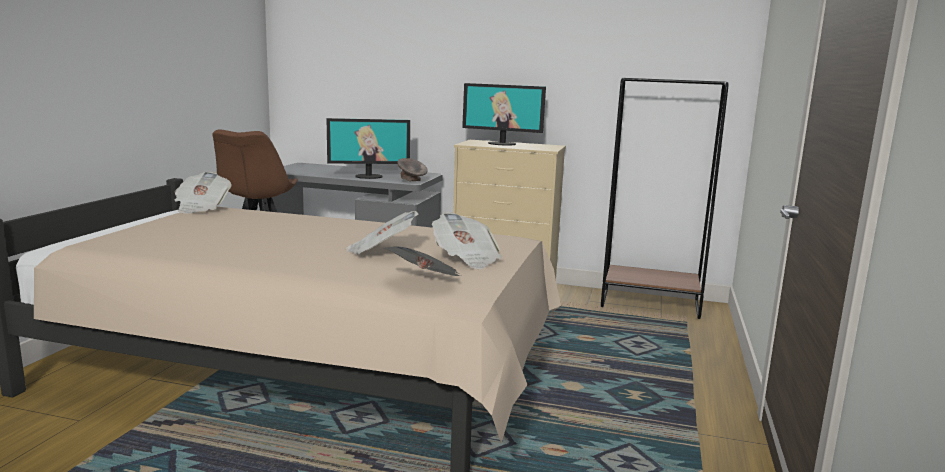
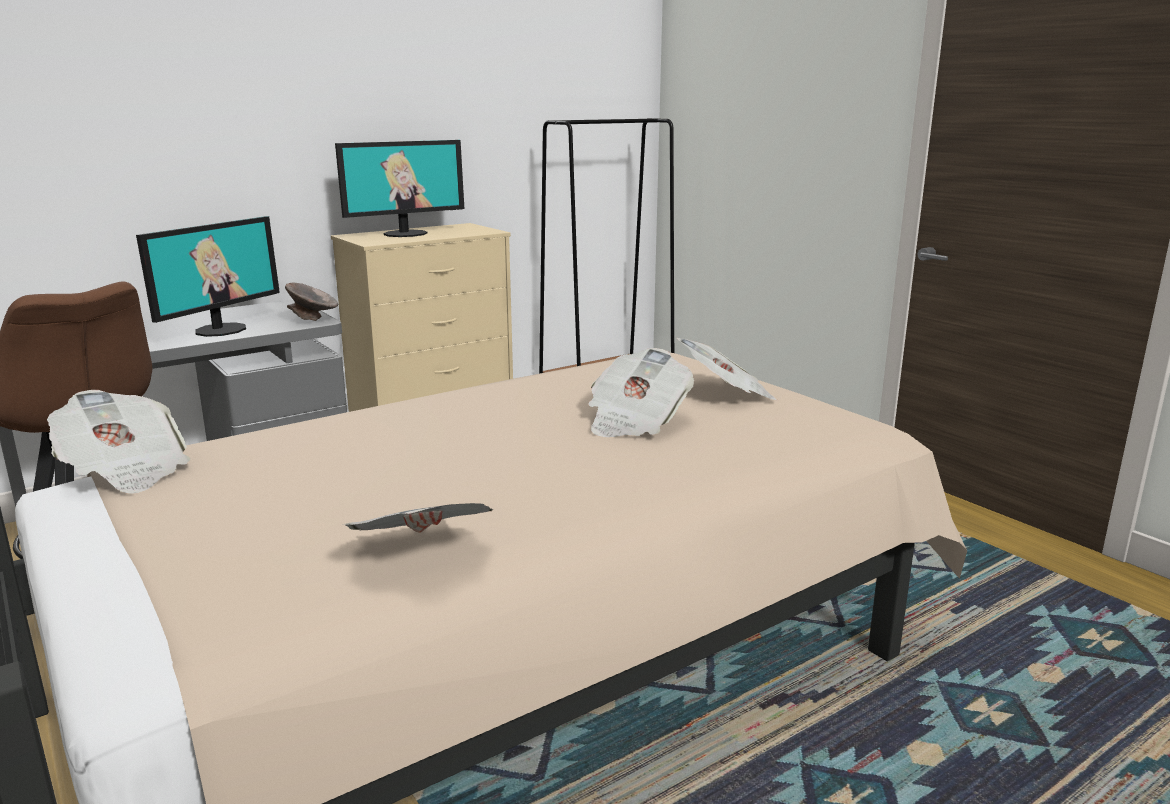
camera: 50 degrees left, 5 degrees up
newspaper [384,246,461,276] -> newspaper moved to [341,503,493,533]

